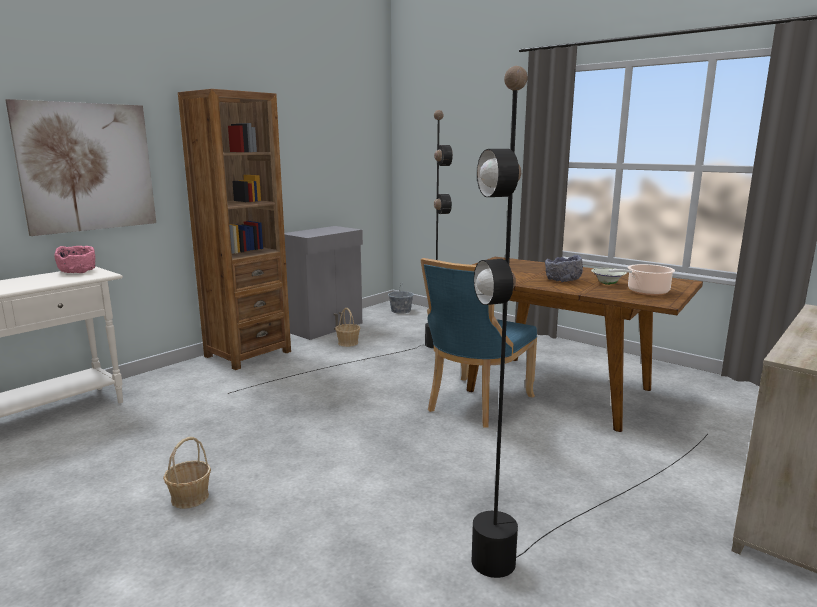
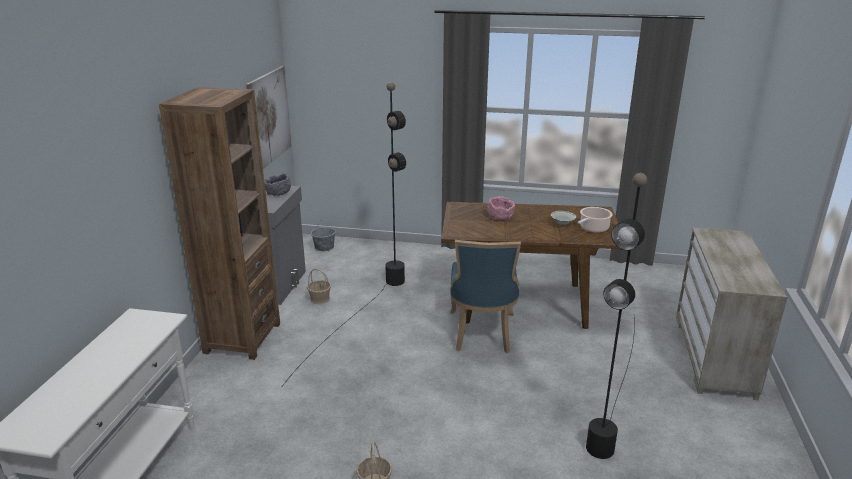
camera: 30 degrees left, 10 degrees up
picture [5,99,156,236] -> picture moved to [246,66,291,169]
pink bowl [54,246,95,273] -> pink bowl moved to [487,196,515,220]
grey bowl [545,255,583,282] -> grey bowl moved to [264,173,291,196]

